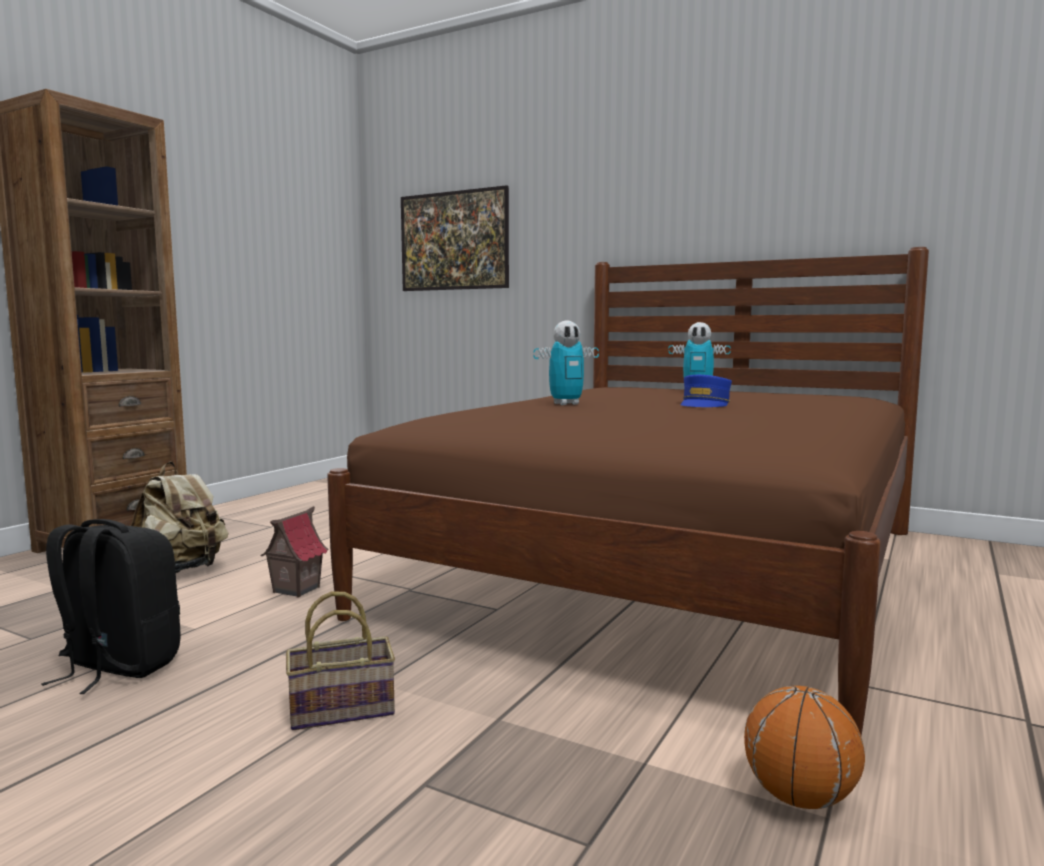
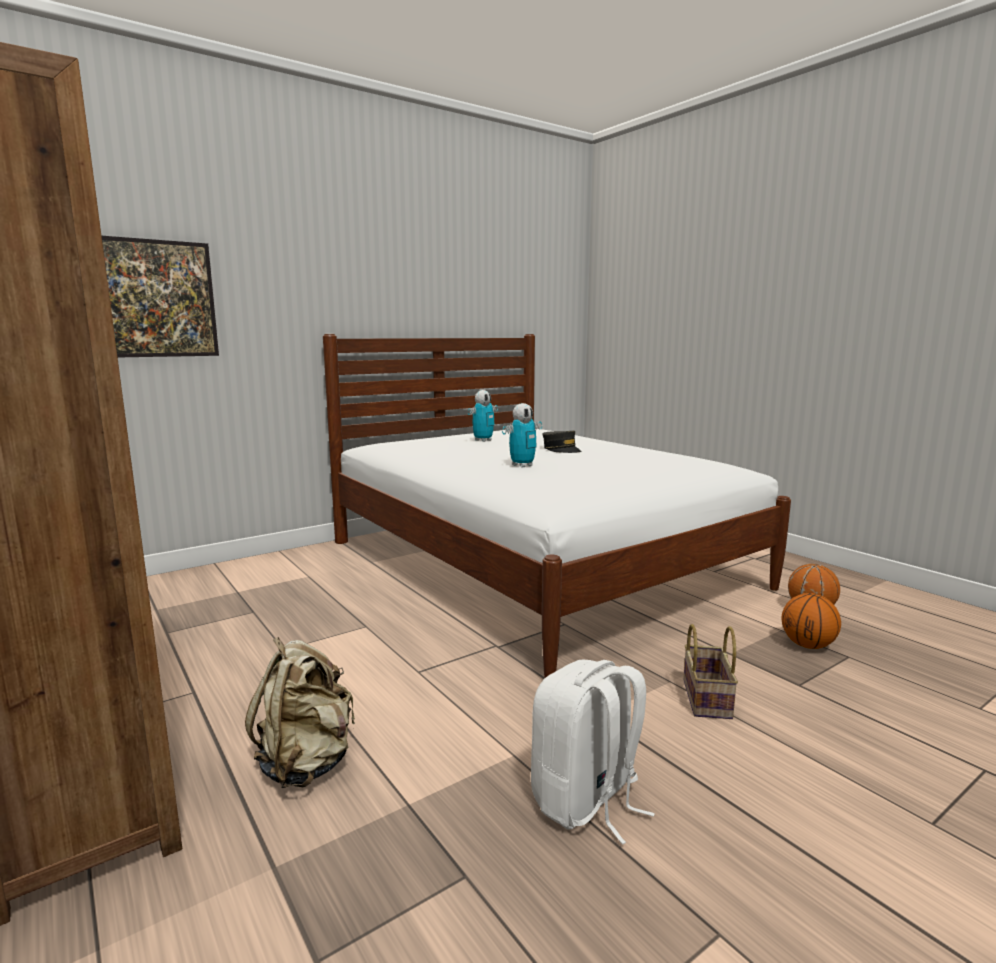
camera: 65 degrees left, 5 degrees up
black backpack [41,519,180,694] -> white backpack [531,660,655,845]
toy house [261,506,329,597] -> none
brown bed [327,247,929,736] -> white bed [323,334,791,679]
toy robot [533,321,599,405] -> toy robot turned 45 degrees clockwise [502,403,542,468]
blue cap [680,375,732,407] -> grey cap [542,431,581,453]
none -> basketball [782,593,841,649]

